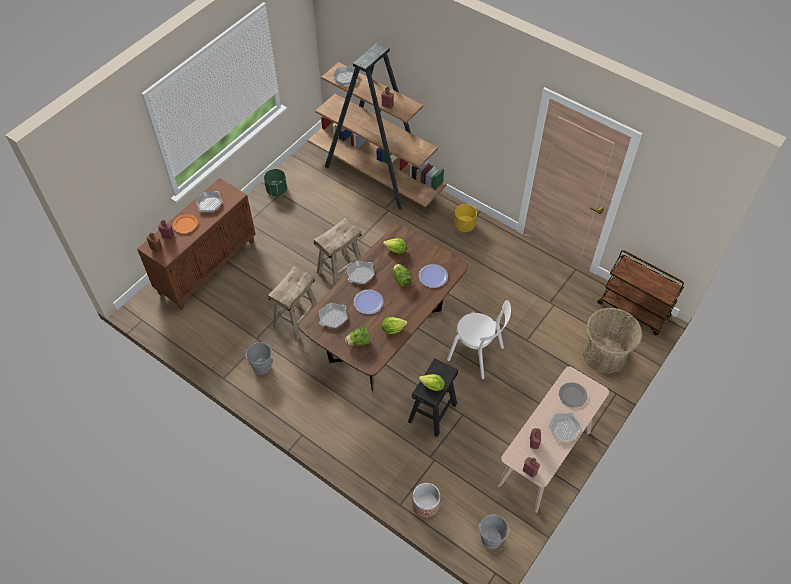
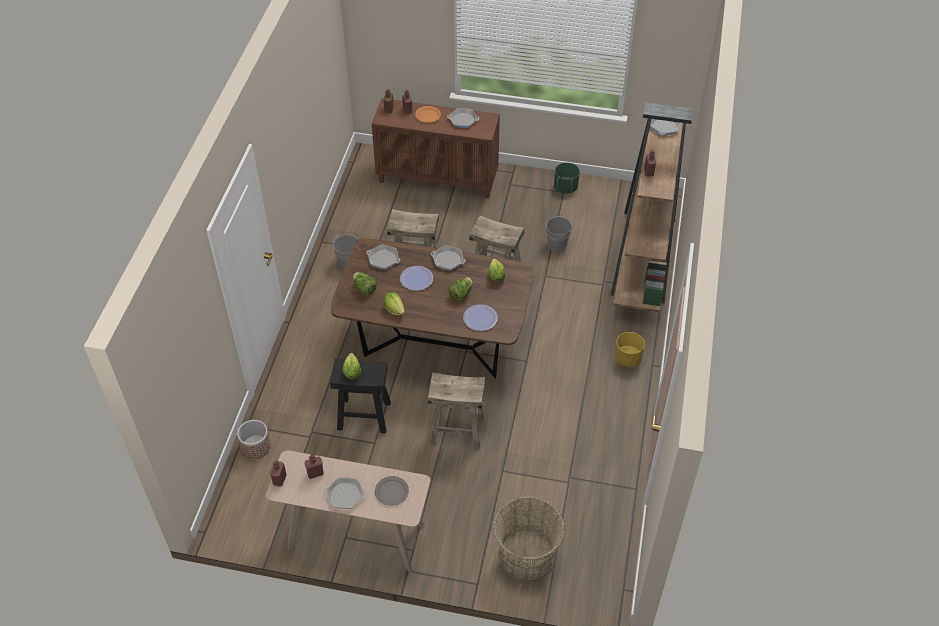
camera: 65 degrees right, 5 degrees down
white chair [447,300,511,379] -> beige stool [428,372,486,449]
grey bucket [478,515,510,551] -> grey bucket moved to [541,214,572,252]
brown cart [597,250,684,335] -> none

